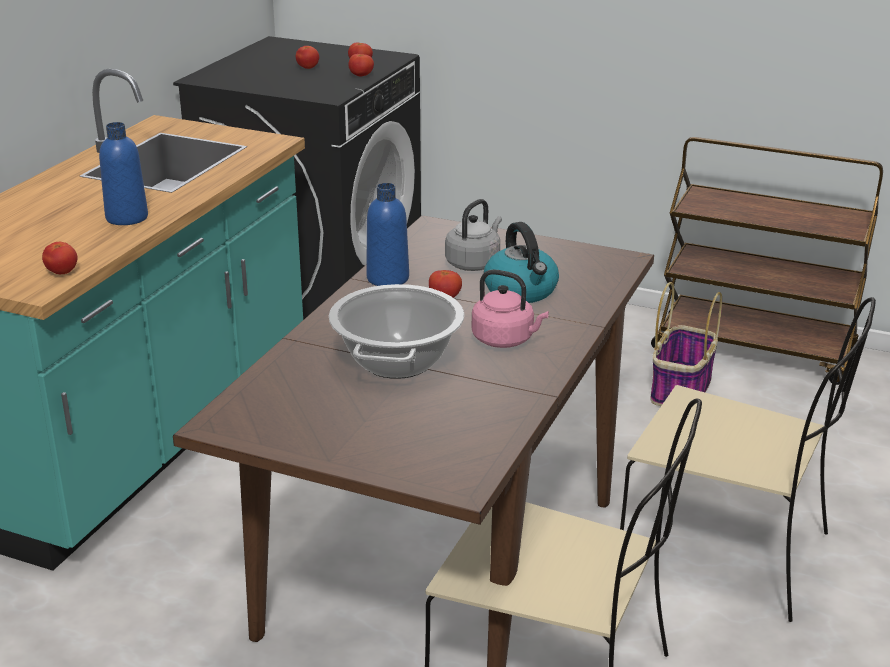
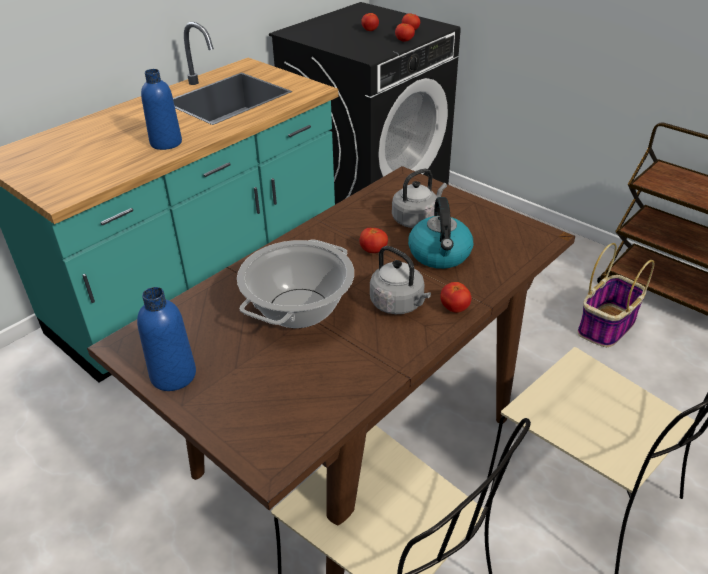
camera: 20 degrees right, 10 degrees up
tomato [42,242,77,274] -> tomato moved to [440,282,471,313]
blue bottle [366,183,409,286] -> blue bottle moved to [137,287,196,391]
pink kettle [472,269,549,348] -> grey kettle [370,246,431,314]

